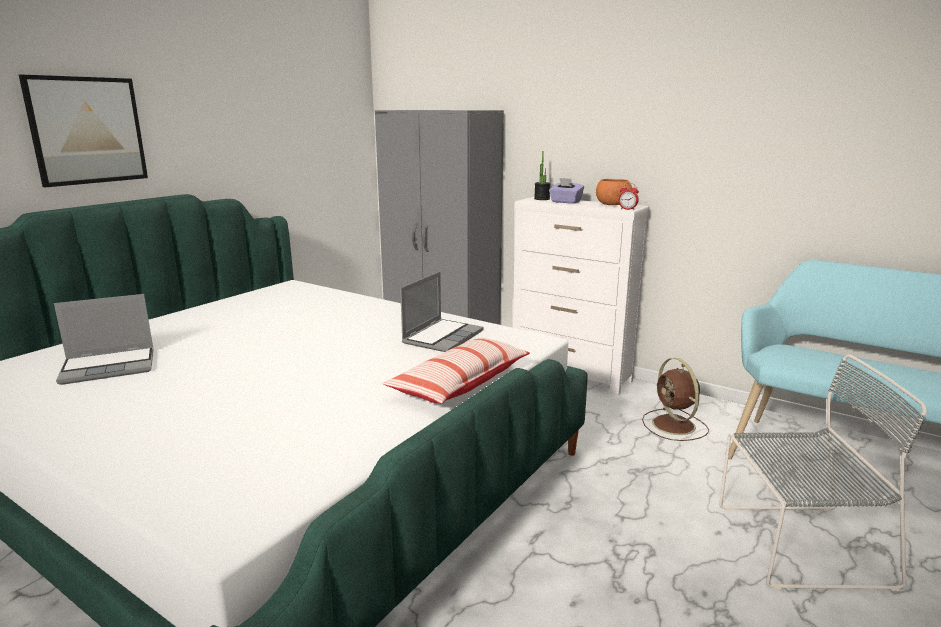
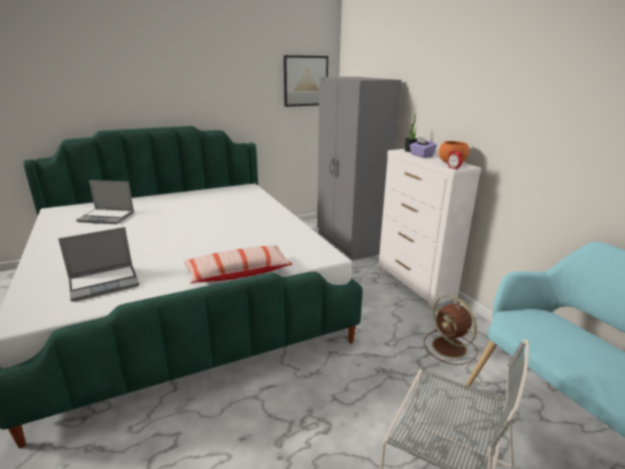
camera: 30 degrees right, 5 degrees up
picture [19,74,148,187] -> picture moved to [284,55,328,107]
laptop [400,272,484,352] -> laptop moved to [58,227,140,302]
brown fan [642,358,709,441] -> brown fan turned 45 degrees counterclockwise [424,295,478,365]

